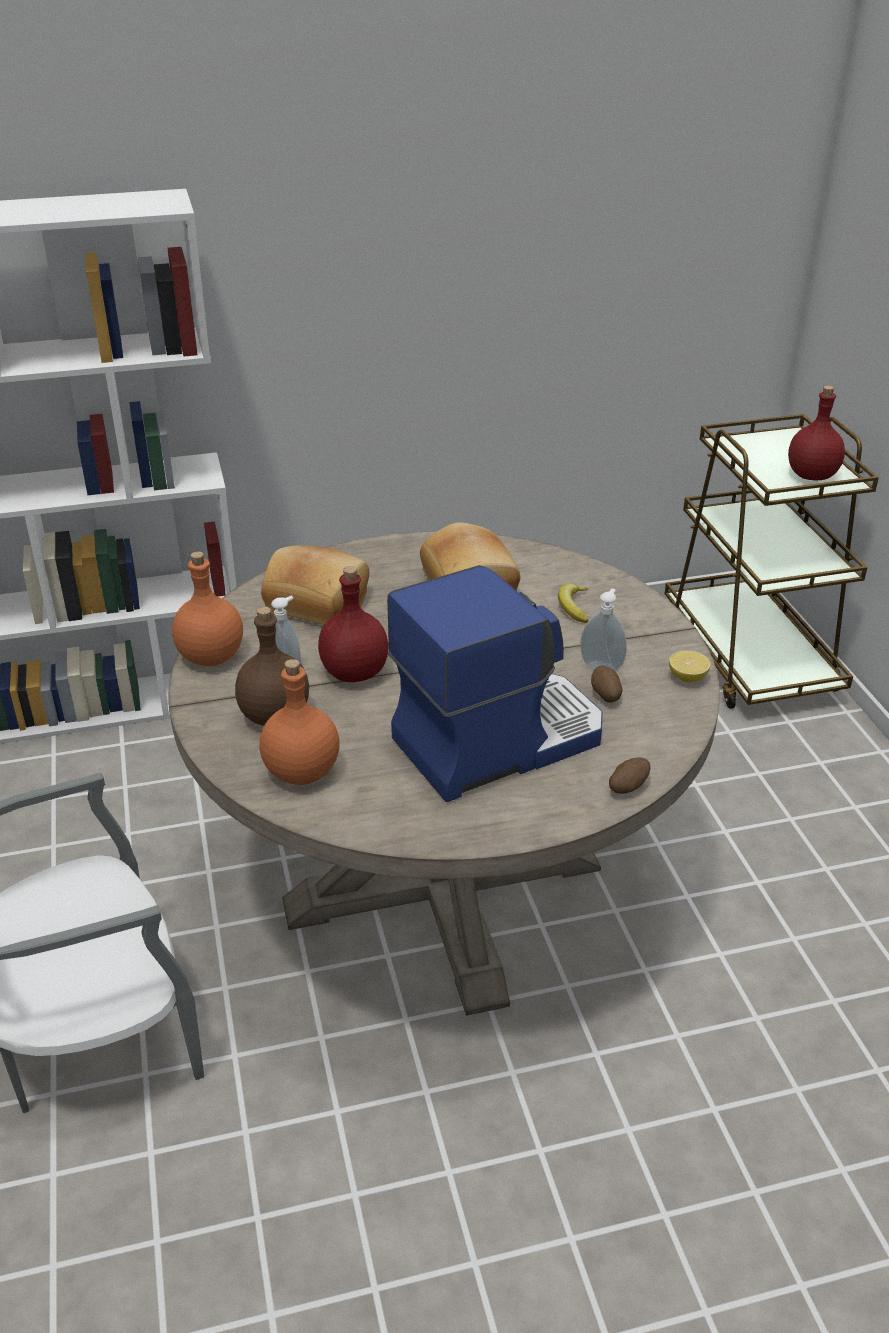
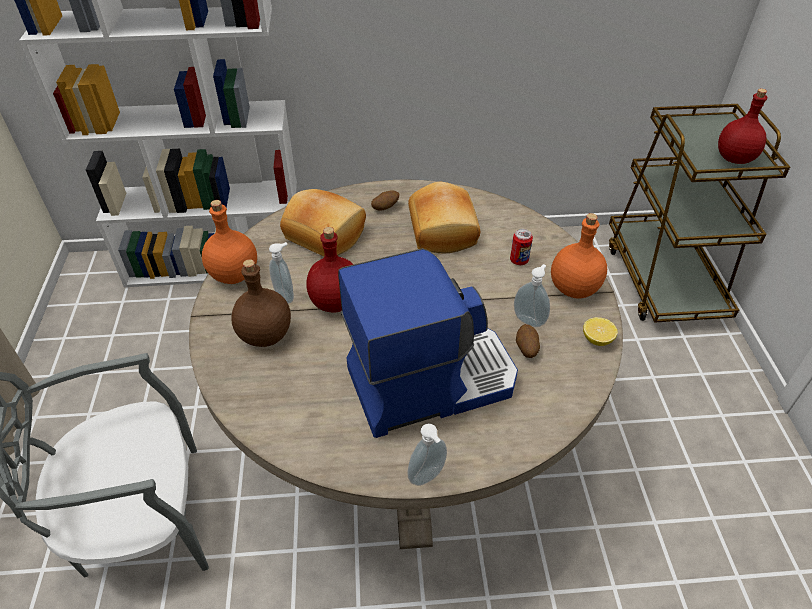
camera: 10 degrees right, 10 degrees up
orange bottle [259,659,340,785] -> orange bottle moved to [551,213,607,299]
banana [558,583,589,623] -> can [510,229,533,265]
potato [609,757,650,794] -> potato moved to [371,190,399,211]
none -> soap dispenser [407,424,447,486]

